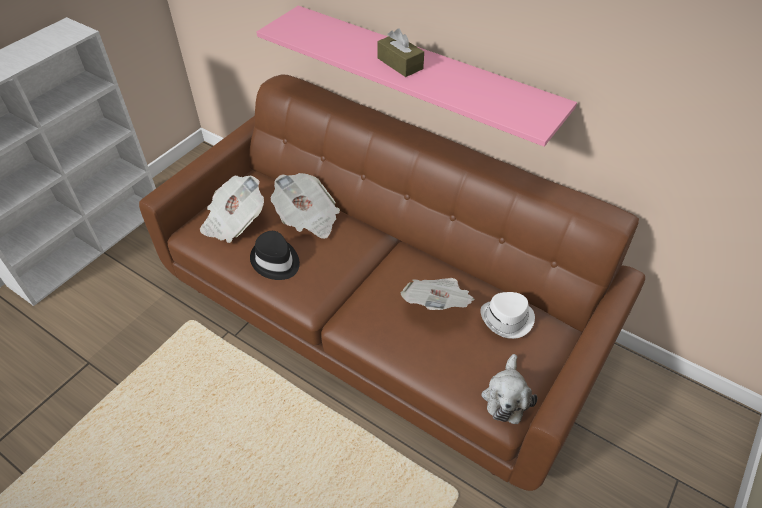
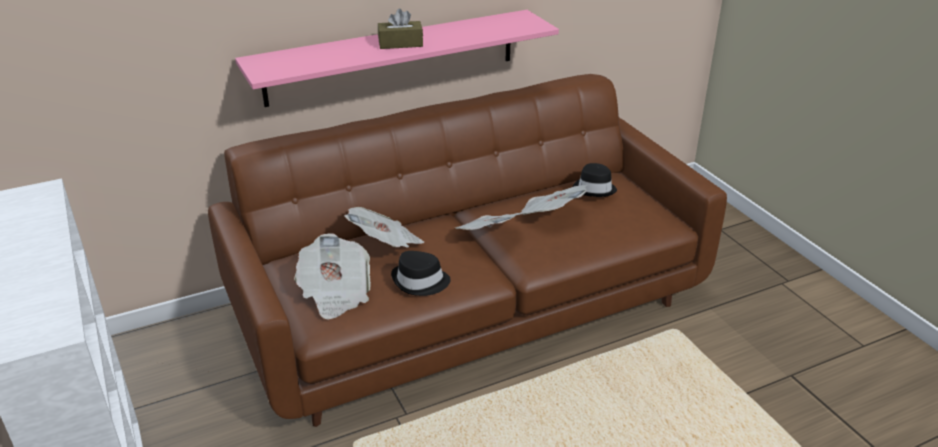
camera: 60 degrees left, 15 degrees down
white hat [480,292,535,339] -> black hat [573,163,617,197]
plush toy [481,354,537,424] -> none
none -> newspaper [455,213,524,230]

